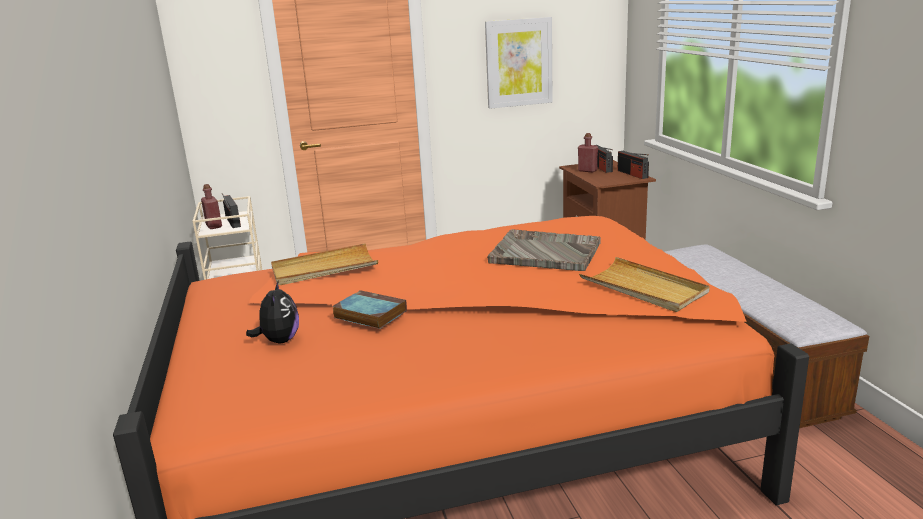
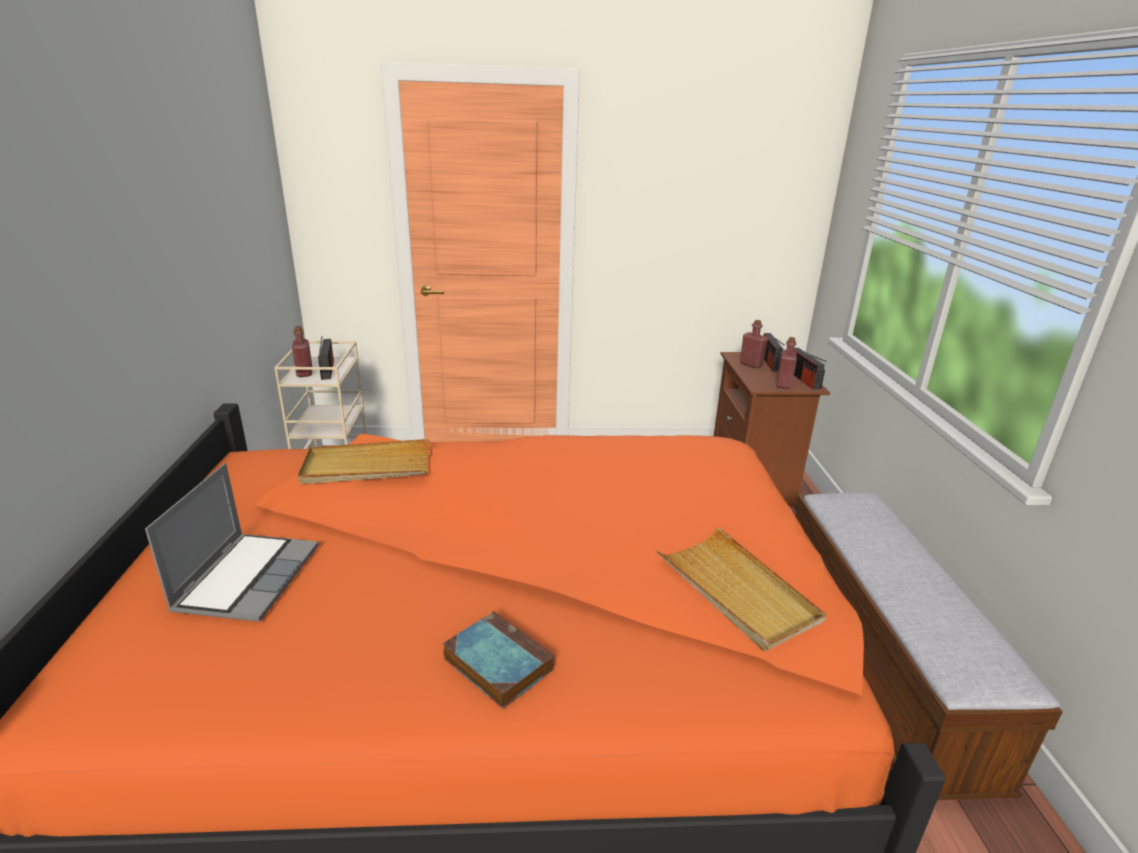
camera: 10 degrees right, 5 degrees up
plush toy [246,281,299,343] -> laptop [145,463,319,622]
book [332,290,407,329] -> book moved to [443,611,555,709]
picture [485,17,553,109] -> none
grey tray [487,229,601,271] -> none
none -> red bottle [776,337,797,389]

